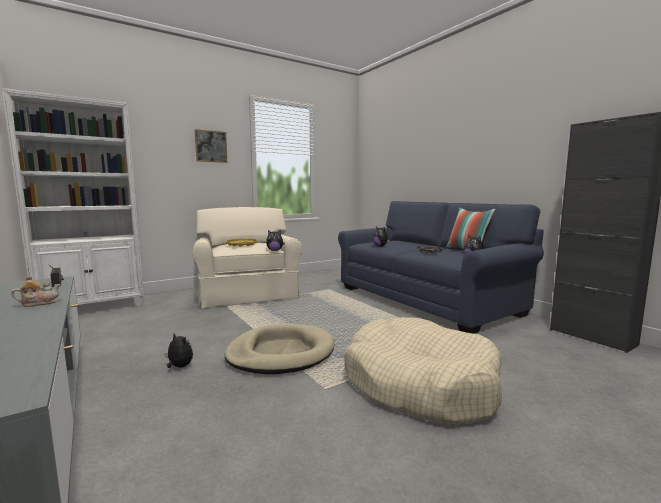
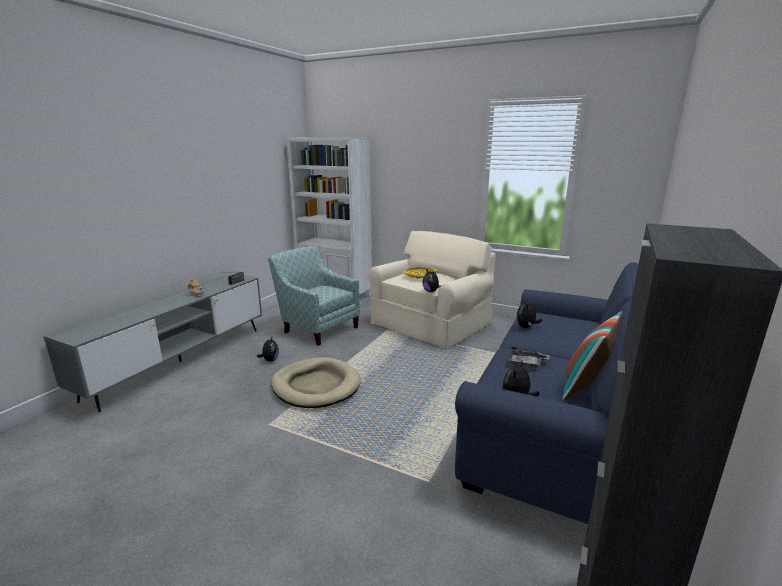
camera: 60 degrees right, 10 degrees up
picture [195,129,227,163] -> none
beige dog bed [344,317,502,427] -> none
none -> armchair [268,246,360,346]

